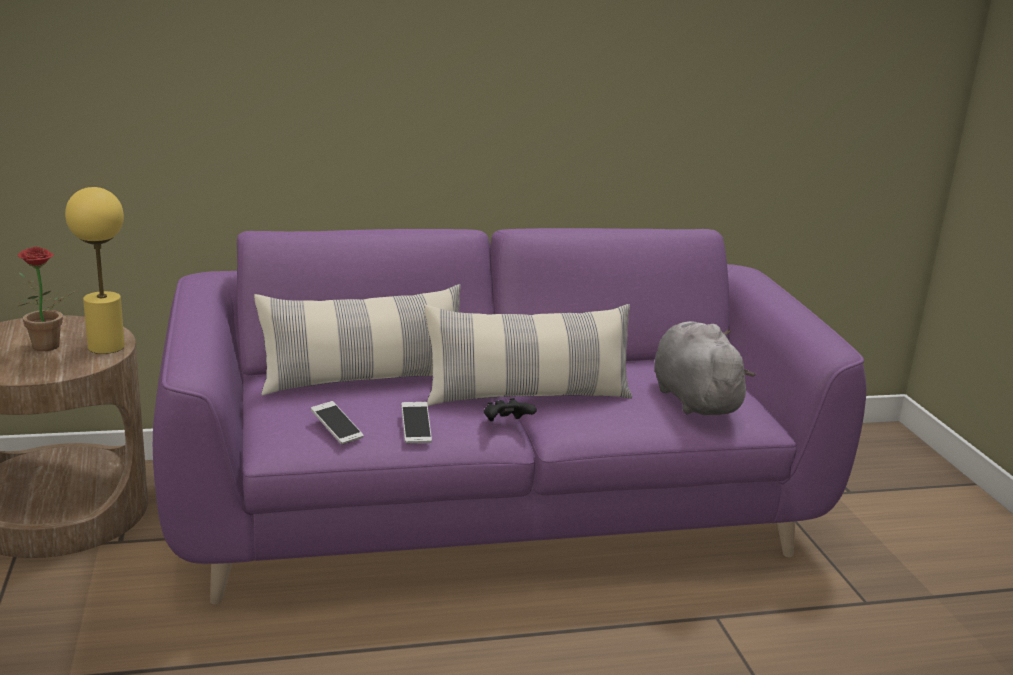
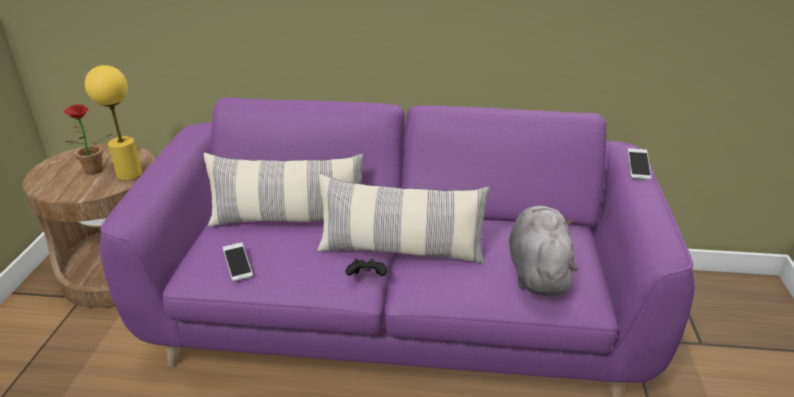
camera: 20 degrees right, 10 degrees up
phone [401,402,432,443] -> phone moved to [628,148,651,180]

